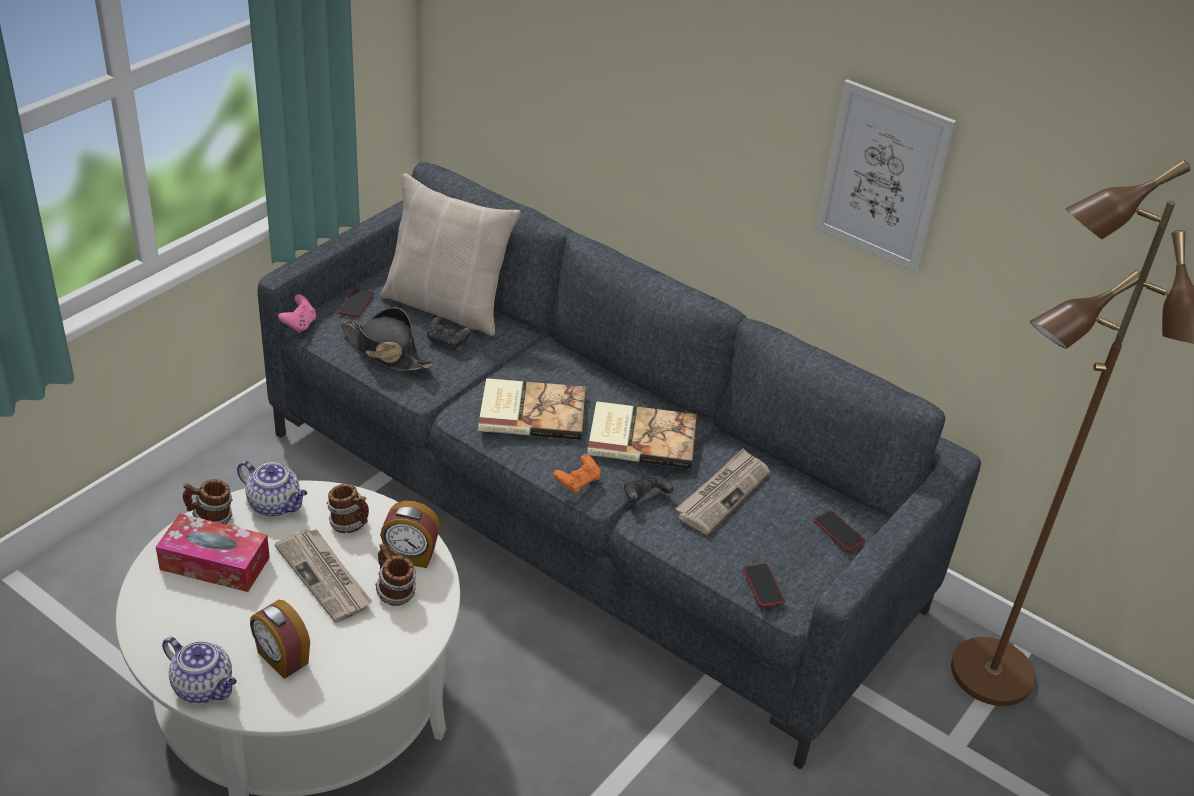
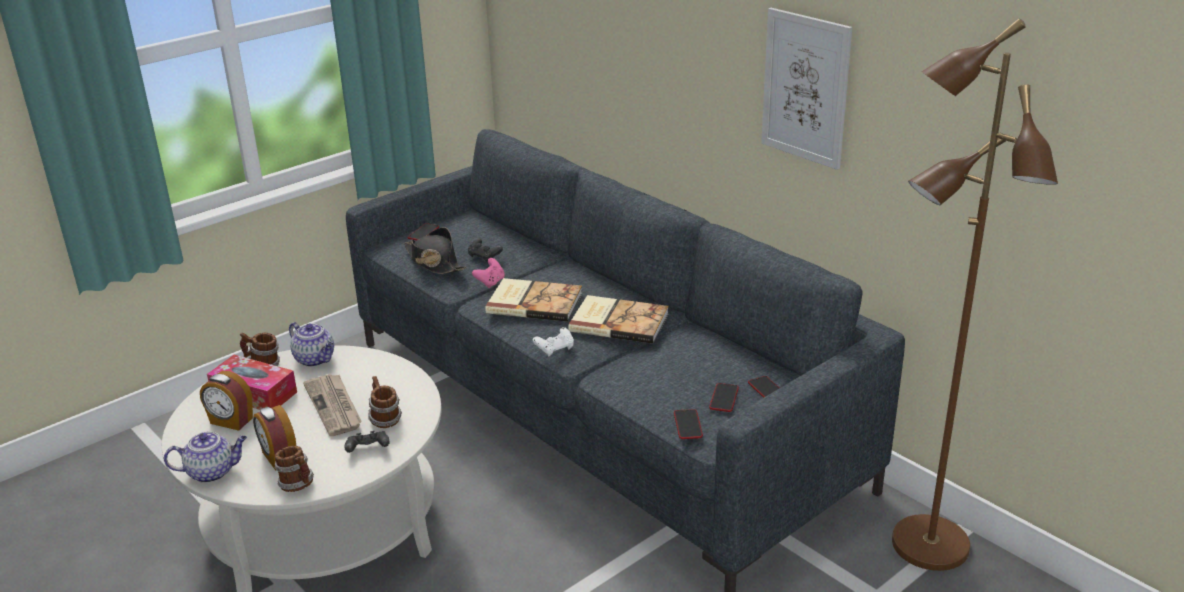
camera: 15 degrees right, 10 degrees down
teapot [162,637,237,703] -> teapot turned 60 degrees counterclockwise [164,432,247,483]
pink game controller [278,294,316,333] -> pink game controller moved to [472,258,505,288]
mug [327,484,369,533] -> mug moved to [274,446,314,492]
beige pillow [380,173,521,336] -> none
alarm clock [380,501,440,568] -> alarm clock moved to [200,371,253,431]
orange game controller [553,454,601,494] -> white game controller [533,327,574,356]
black game controller [624,475,673,503] -> black game controller moved to [345,431,390,453]
newspaper [675,448,770,535] -> none
none -> phone [709,383,739,412]

